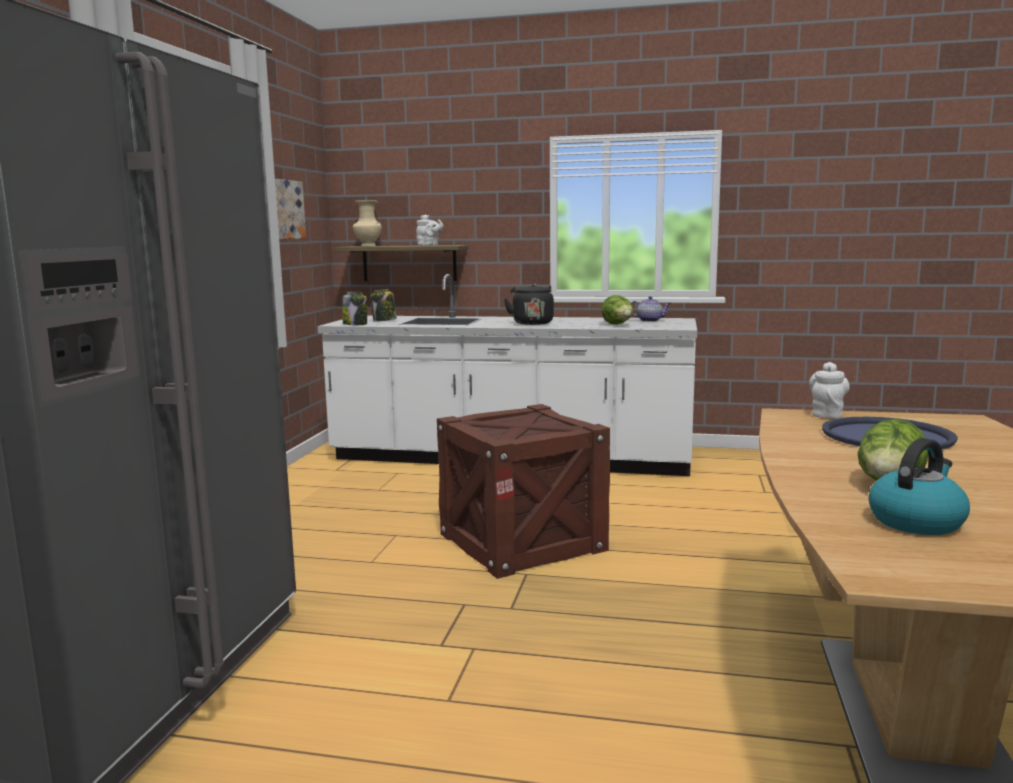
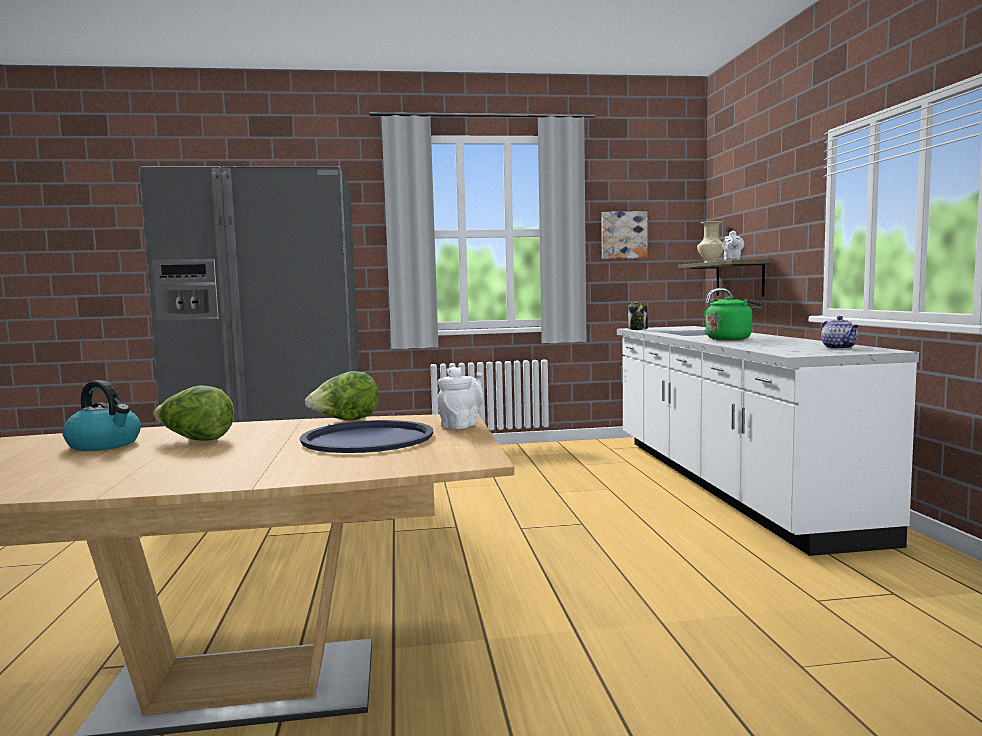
camera: 70 degrees right, 5 degrees down
jar [371,289,397,322] -> none
crate [437,404,610,579] -> none
black kettle [504,283,554,325] -> green kettle [704,296,762,340]
lettuce [601,295,633,325] -> lettuce moved to [305,371,379,421]
white teapot [809,362,850,418] -> white teapot turned 60 degrees counterclockwise [437,366,483,429]

